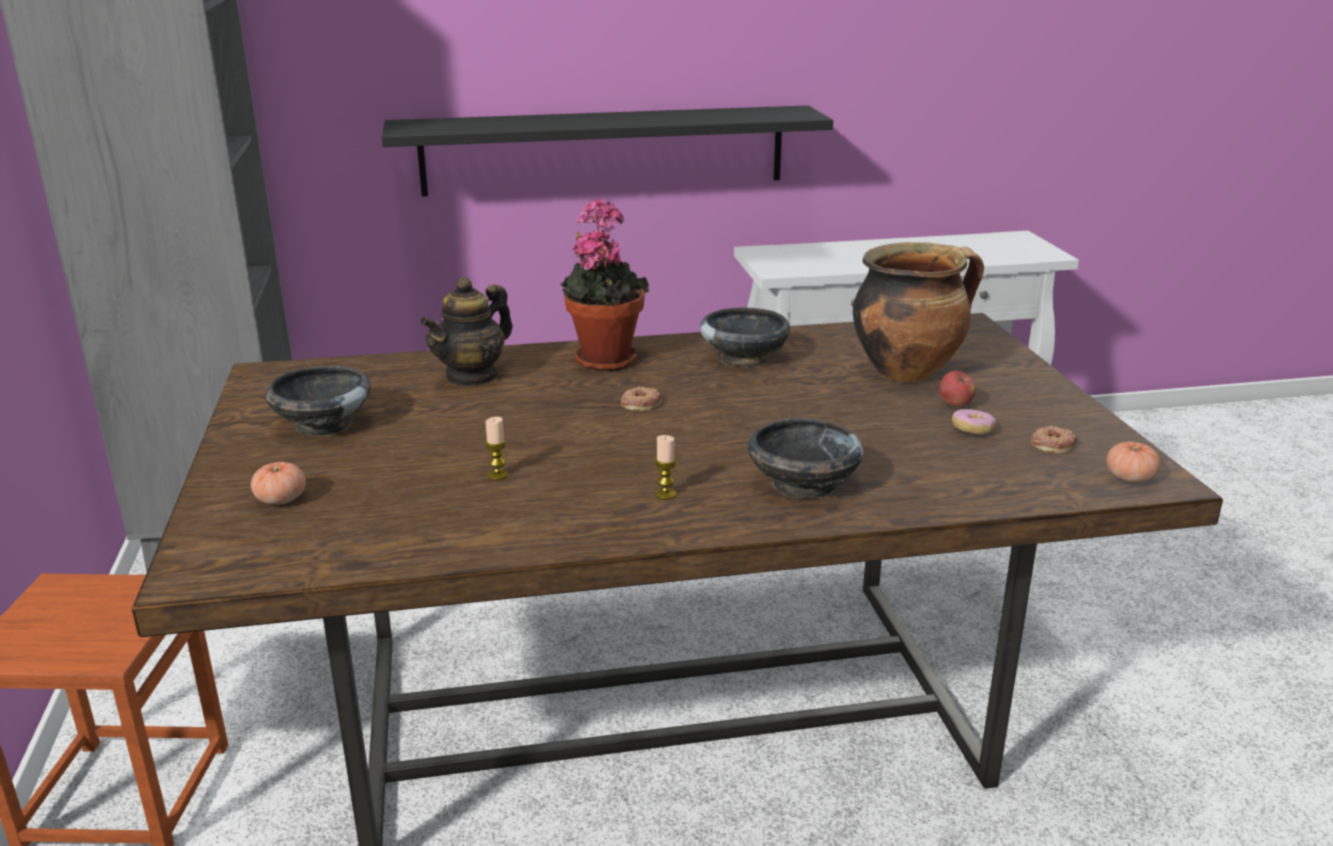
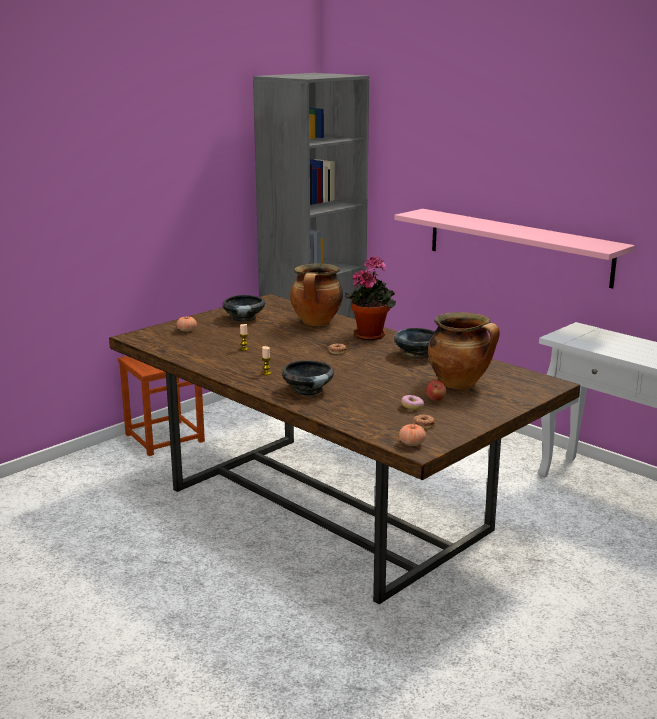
camera: 55 degrees right, 5 degrees down
black shelf [382,105,833,197] -> pink shelf [394,209,635,289]
teapot [420,277,513,387] -> cooking pot [290,263,343,326]

